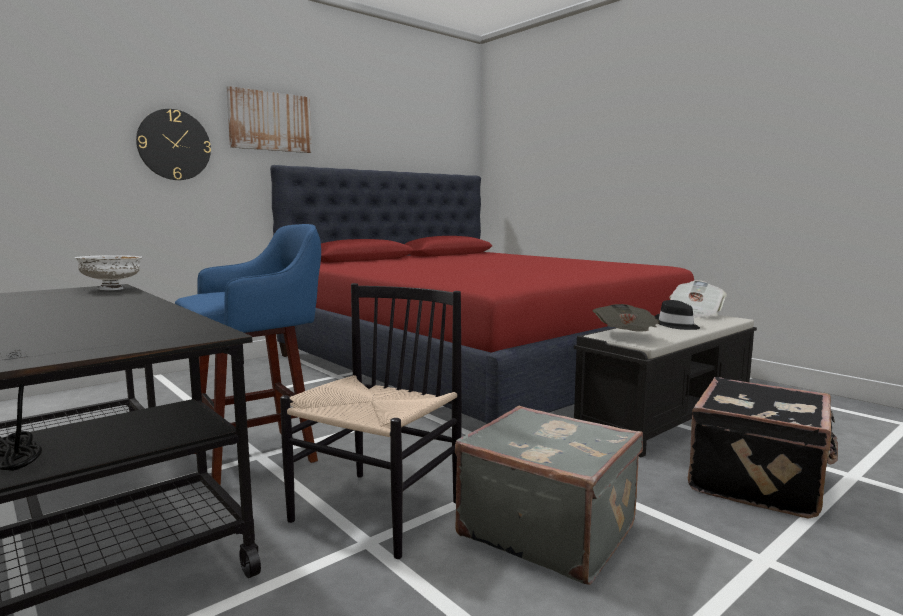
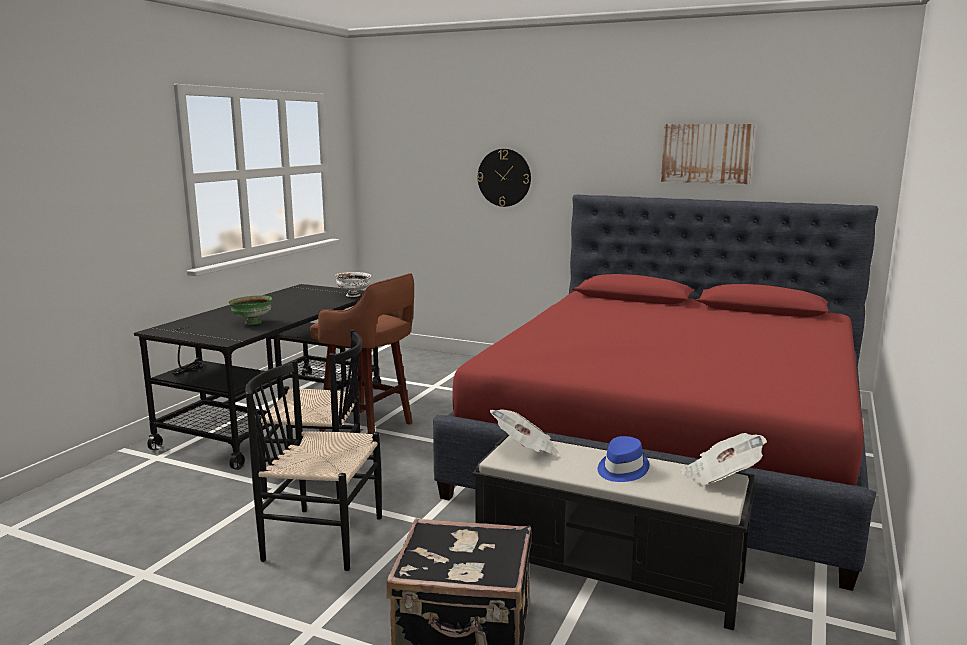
camera: 65 degrees right, 5 degrees up
blue stool [175,224,321,485] -> brown stool [310,273,414,442]
picture [226,86,312,153] -> picture moved to [661,124,755,184]
grey suitcase [455,406,643,585] -> black chair [245,360,382,571]
black hat [655,300,700,330] -> blue hat [597,436,649,482]
none -> green bowl [228,295,272,325]

